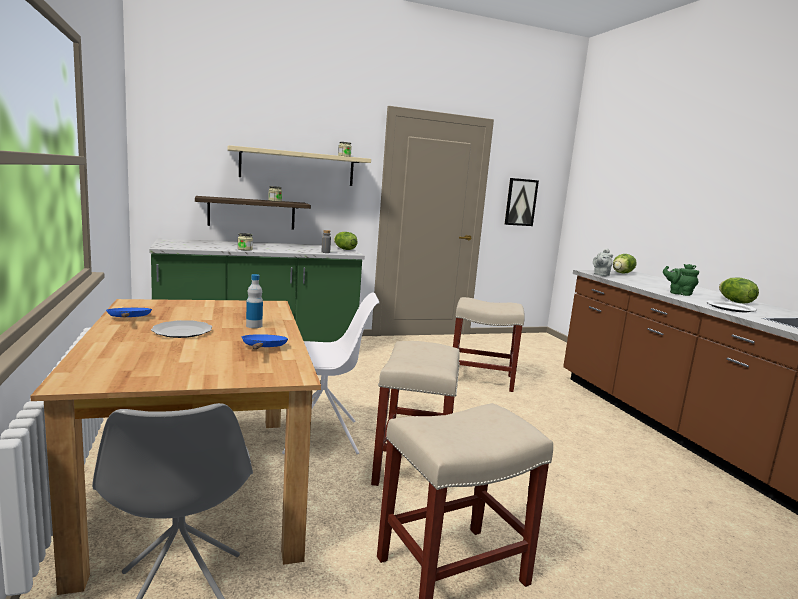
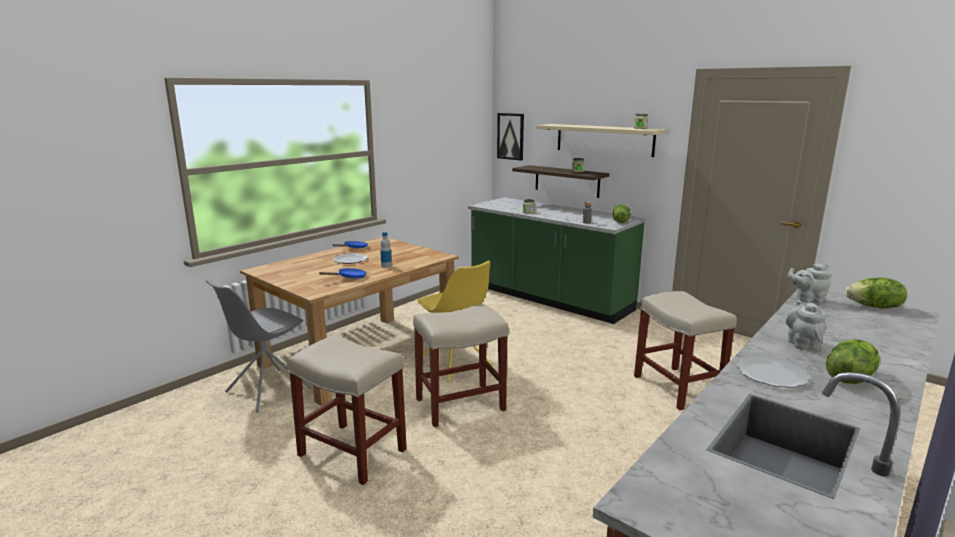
camera: 60 degrees right, 5 degrees up
white chair [282,292,379,455] -> yellow chair [417,261,493,382]
picture [505,178,539,226] -> picture moved to [497,113,524,160]
green teapot [663,264,699,296] -> grey teapot [786,300,825,350]

